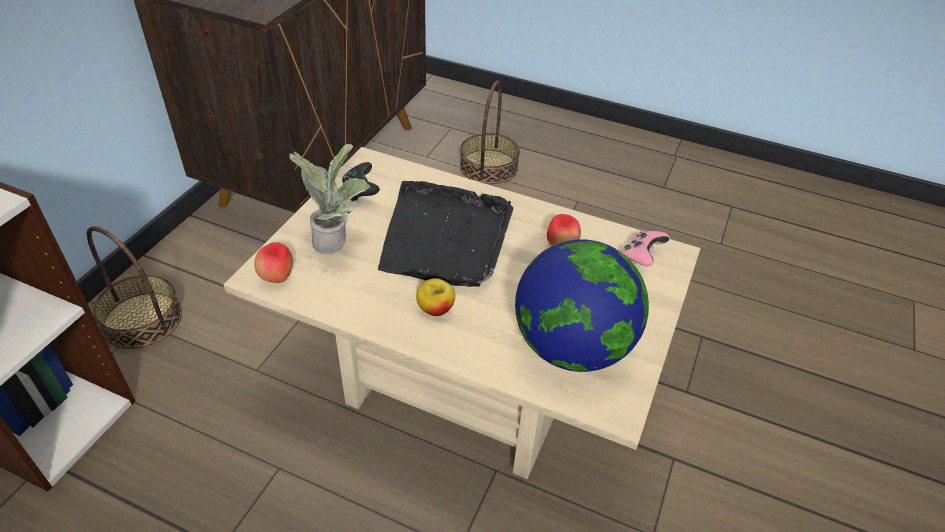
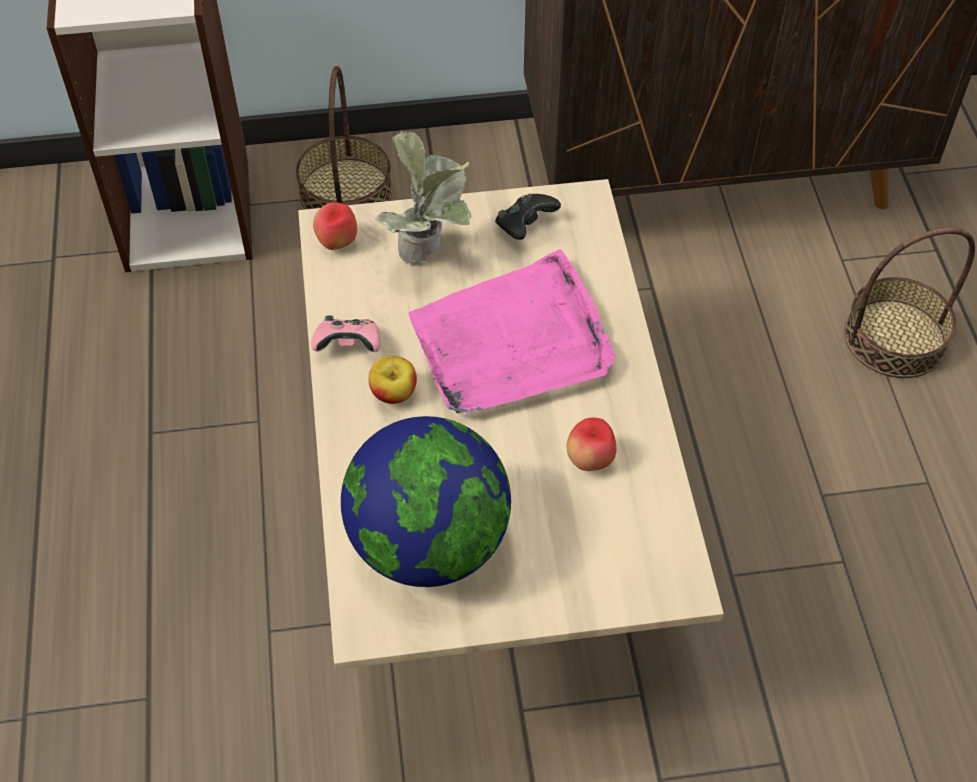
camera: 60 degrees right, 10 degrees up
black tray [378,181,514,287] -> pink tray [408,249,615,413]
pink game controller [621,231,670,266] -> pink game controller moved to [311,315,381,352]

